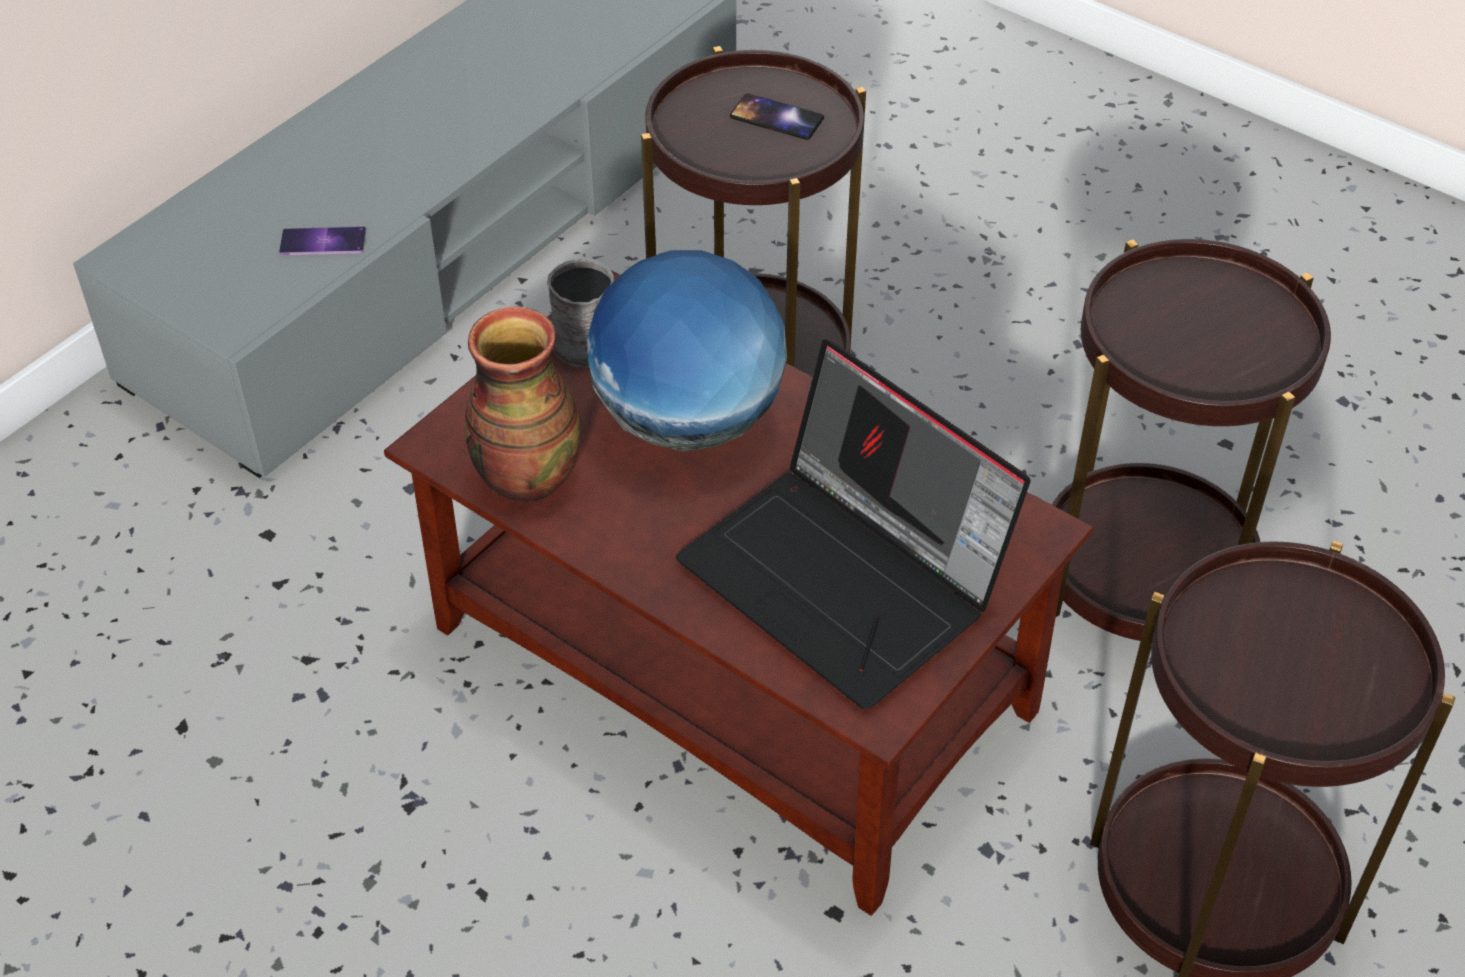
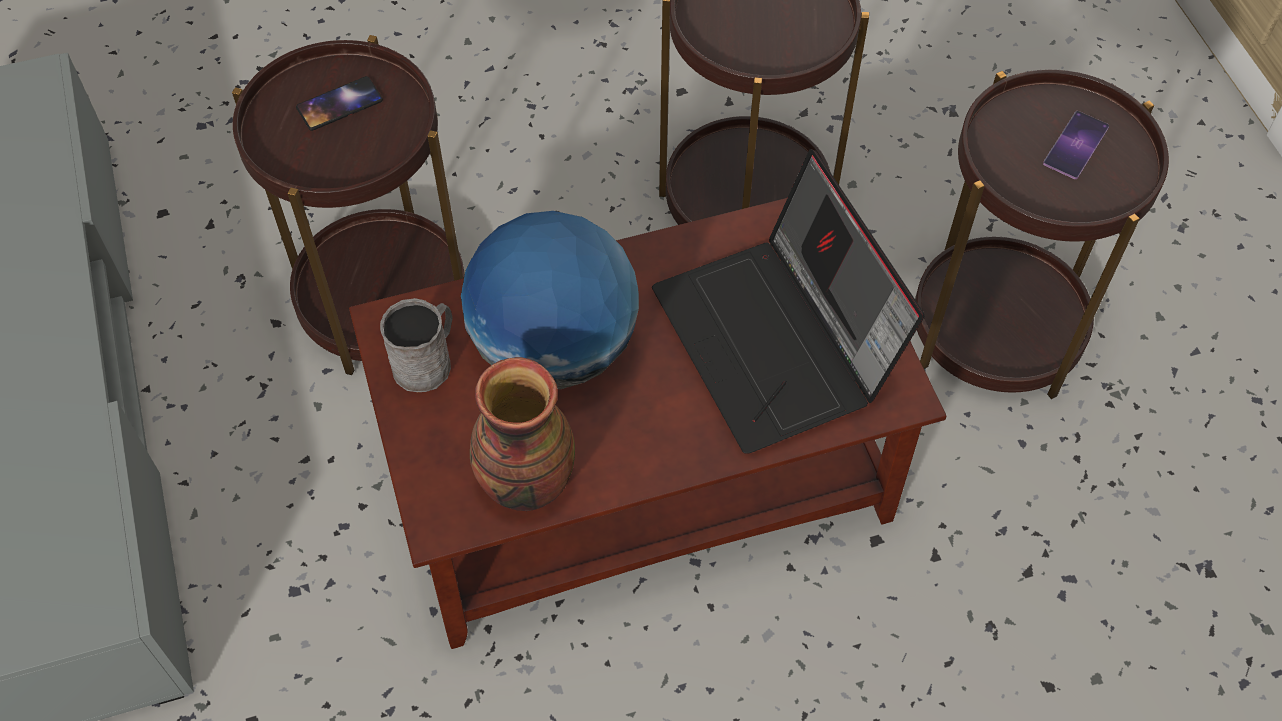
camera: 55 degrees left, 10 degrees up
phone [279,226,366,255] -> phone moved to [1043,111,1109,179]
laptop [676,339,1030,709] -> laptop turned 75 degrees clockwise [652,149,924,454]

